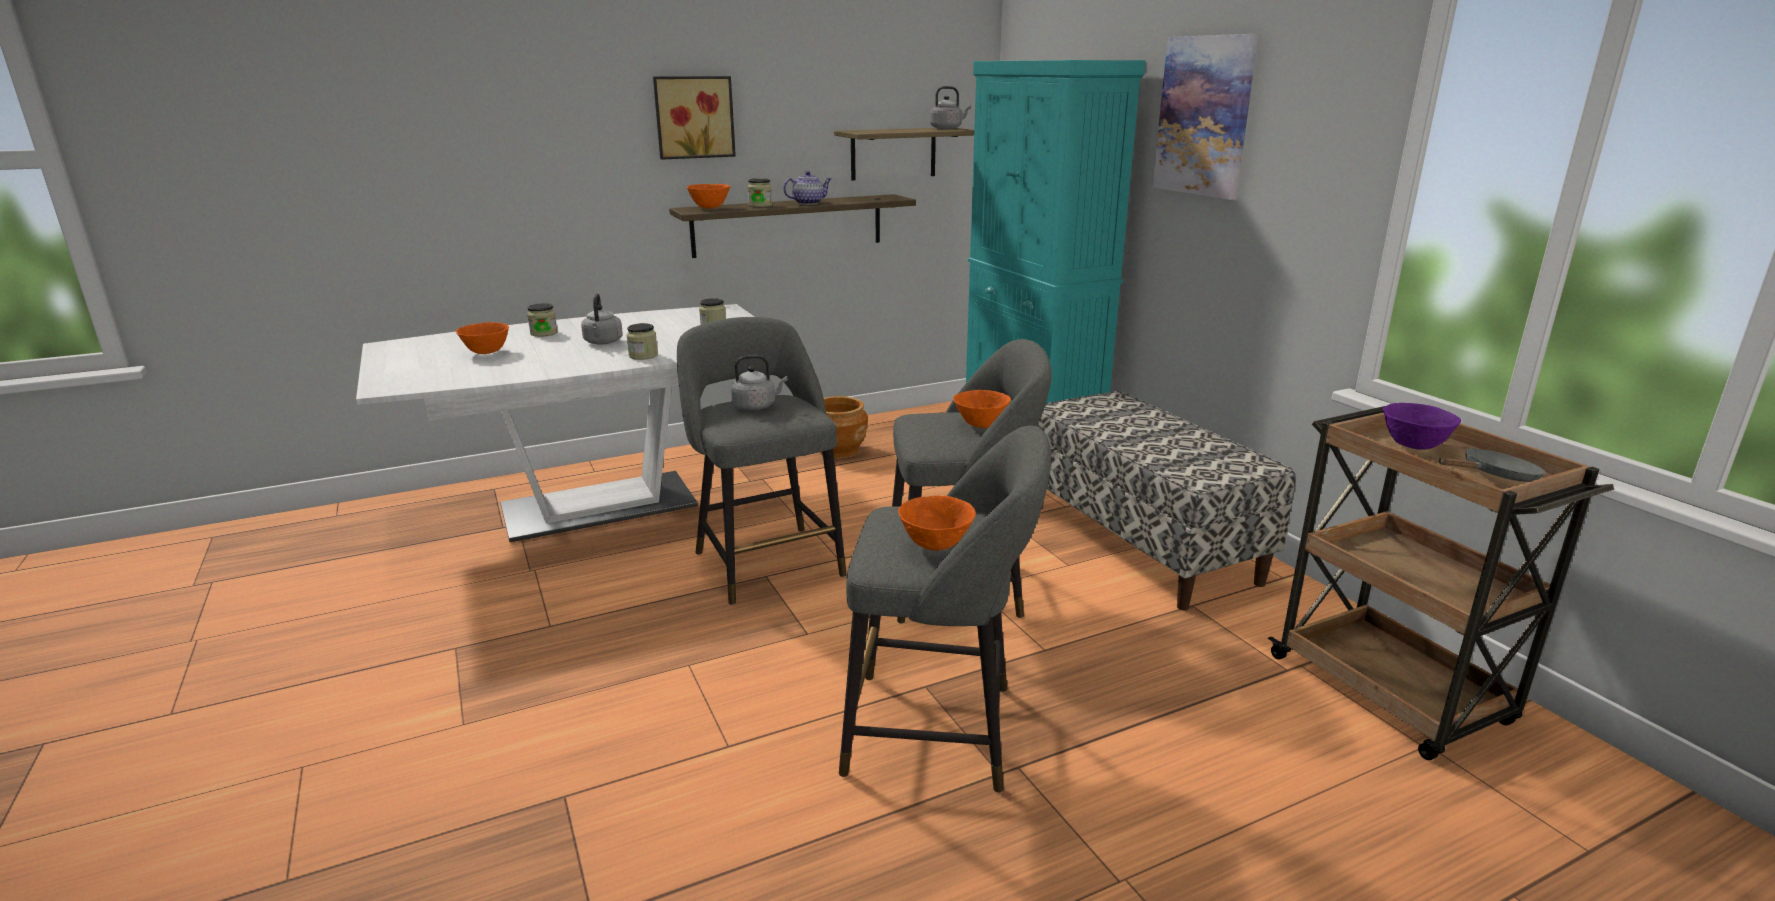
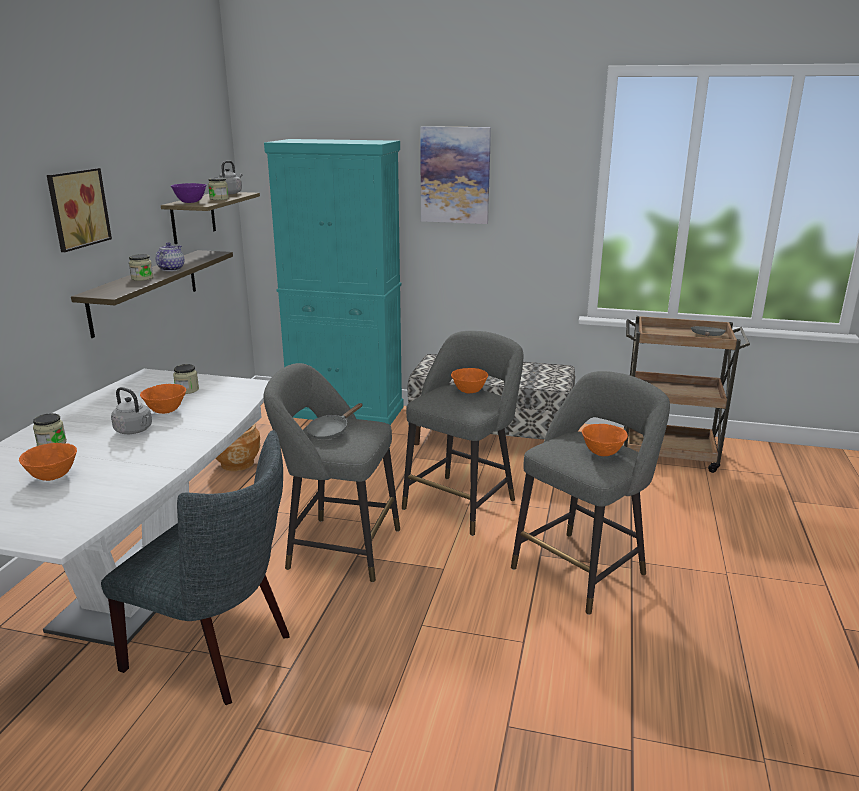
camera: 50 degrees left, 0 degrees up
jar [626,323,658,360] -> jar moved to [208,178,229,200]
orange bowl [687,184,731,209] -> orange bowl moved to [140,384,186,414]
grey kettle [731,355,788,410] -> grey frying pan [307,403,363,439]
purple bowl [1383,403,1461,450] -> purple bowl moved to [171,183,206,203]
none -> grey chair [101,430,290,705]

